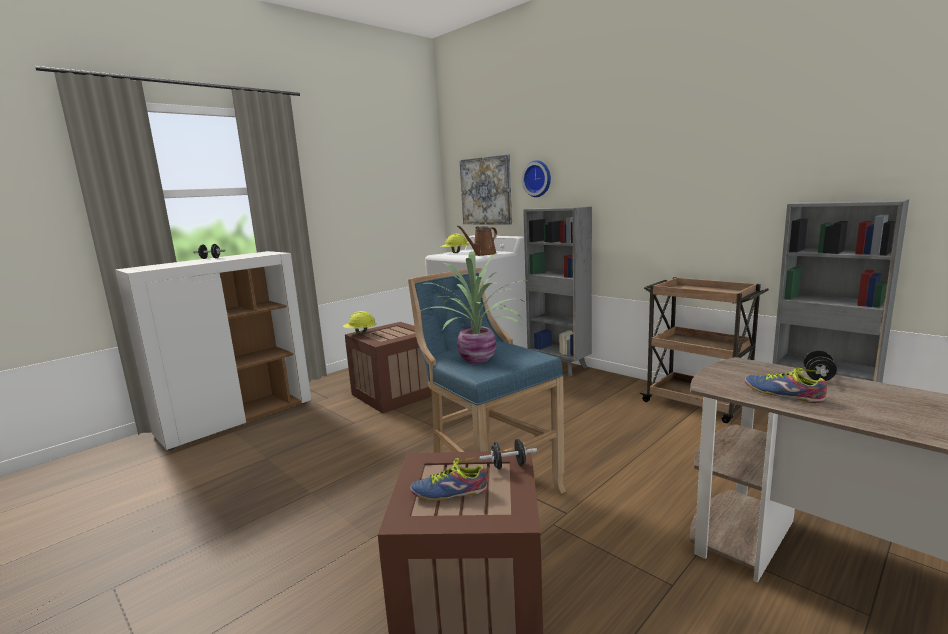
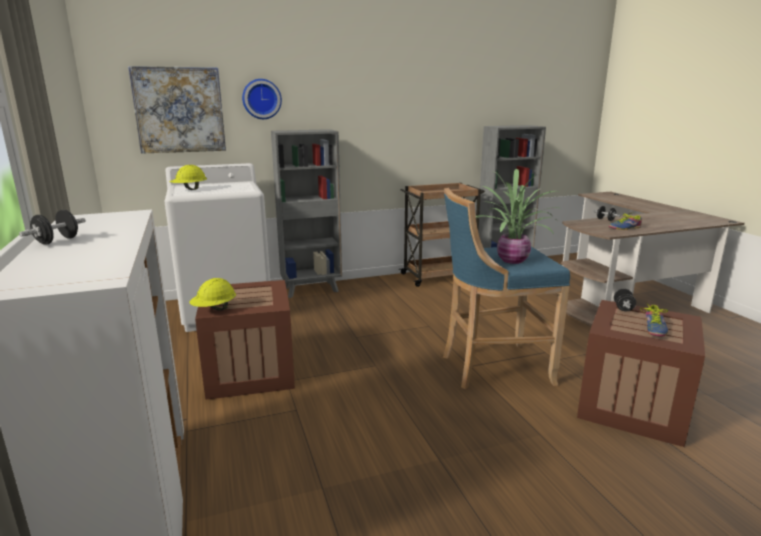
camera: 65 degrees left, 5 degrees up
brown watering can [457,226,497,256] -> none

